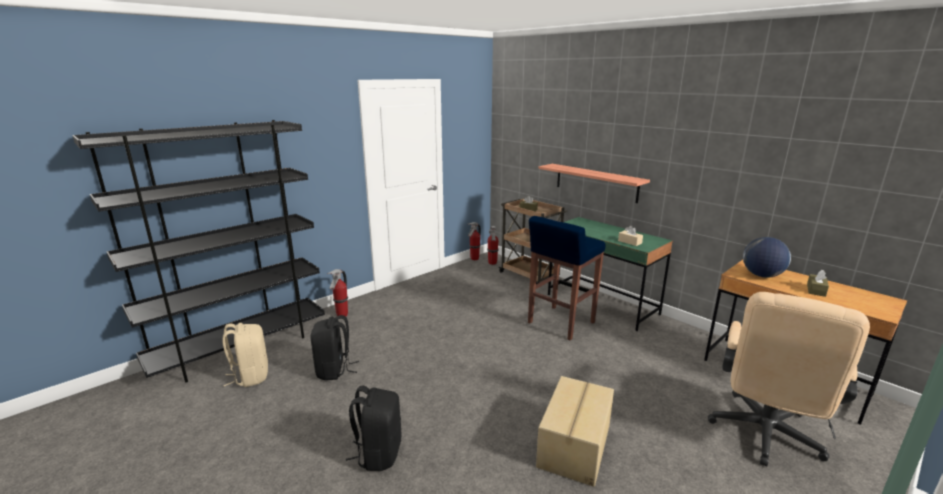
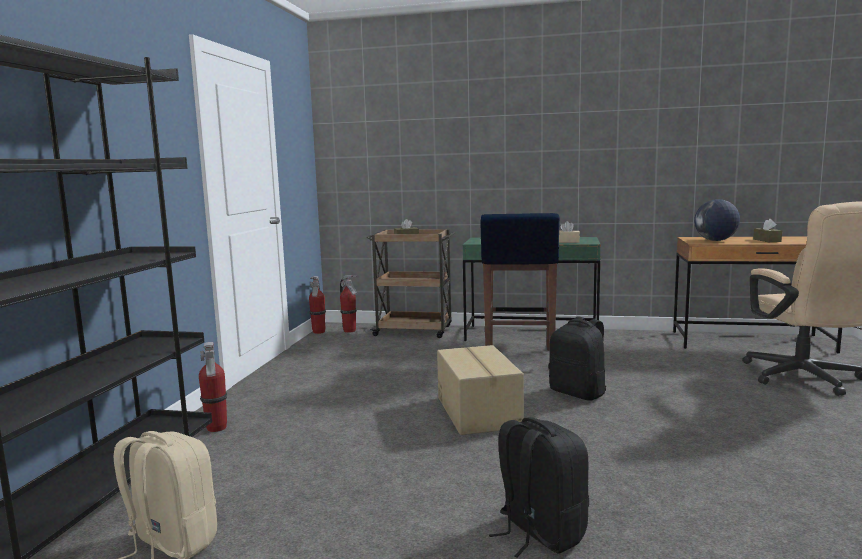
camera: 35 degrees left, 10 degrees down
black backpack [311,315,359,380] -> black backpack moved to [549,316,606,401]
cardboard box [536,376,614,487] -> cardboard box moved to [437,345,524,435]
shelf [538,164,650,203] -> none

